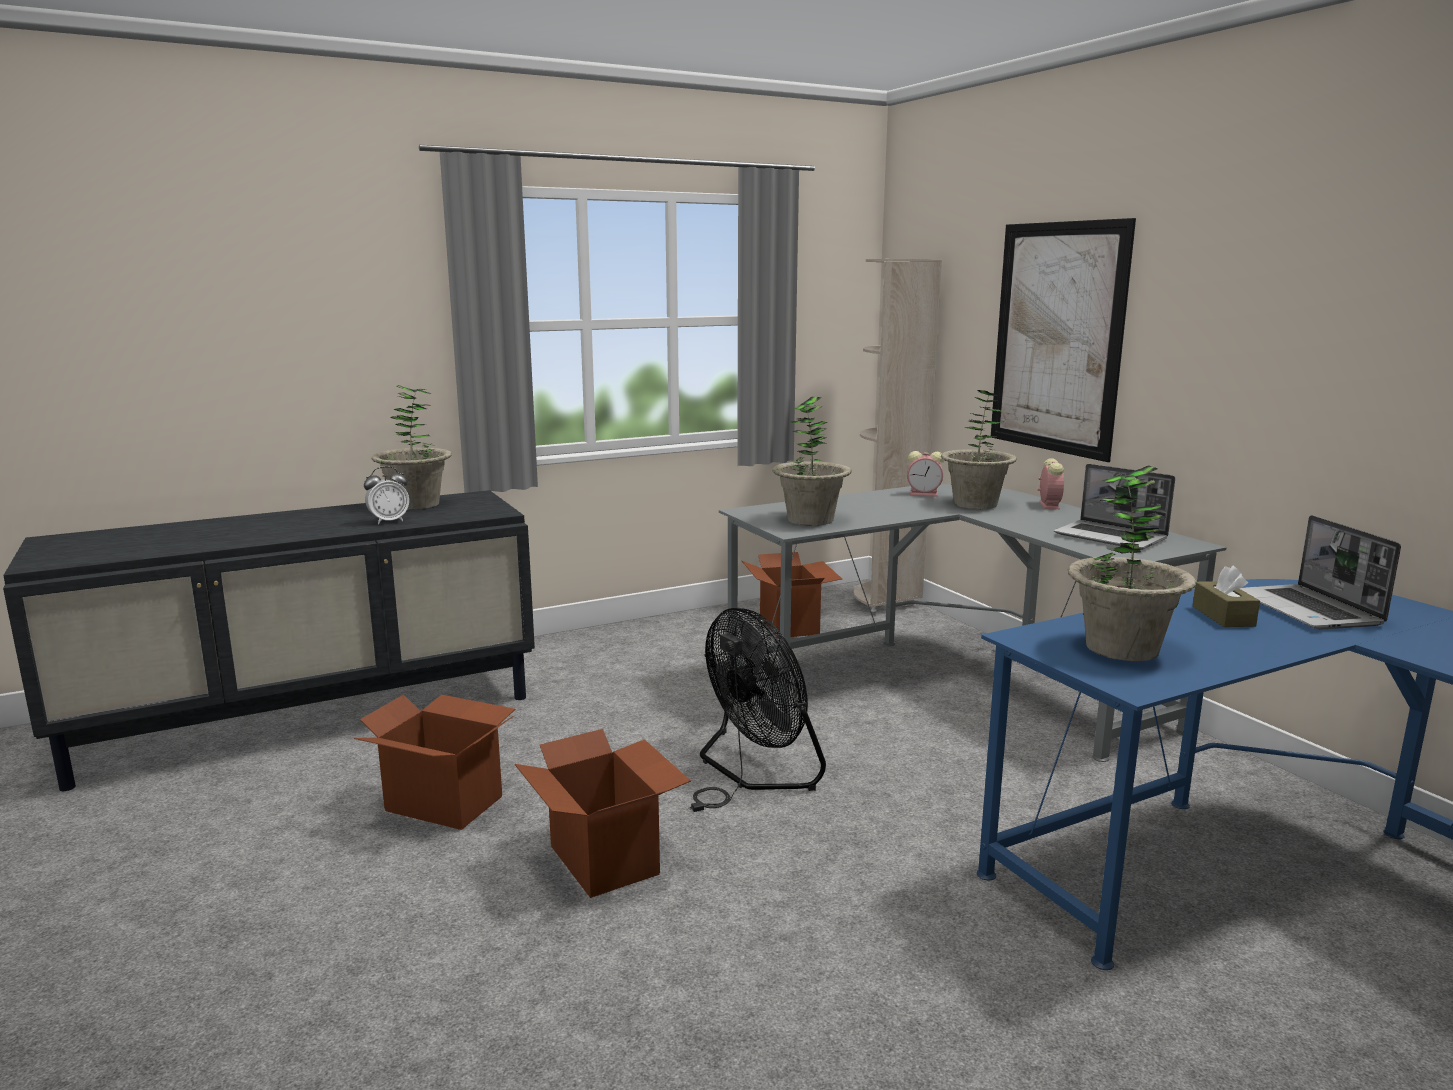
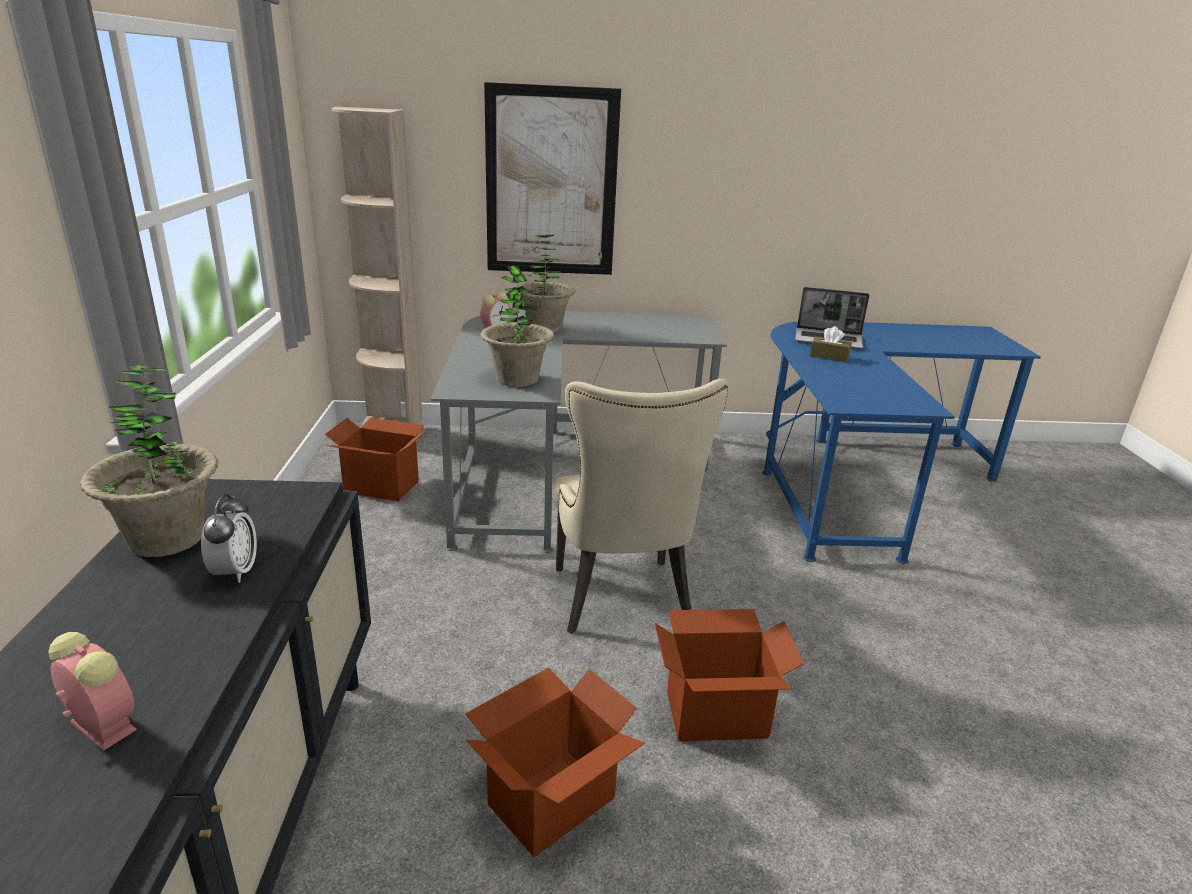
camera: 65 degrees left, 10 degrees up
black fan [690,608,826,812] -> beige chair [554,379,728,634]
alarm clock [1038,458,1064,509] -> alarm clock moved to [48,632,137,751]
laptop [1054,464,1175,550] -> none
potted plant [1068,465,1196,661] -> none

